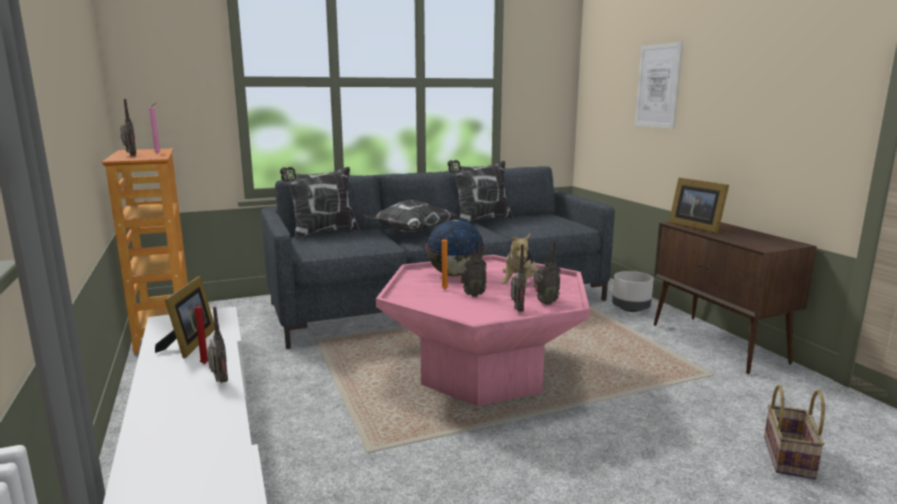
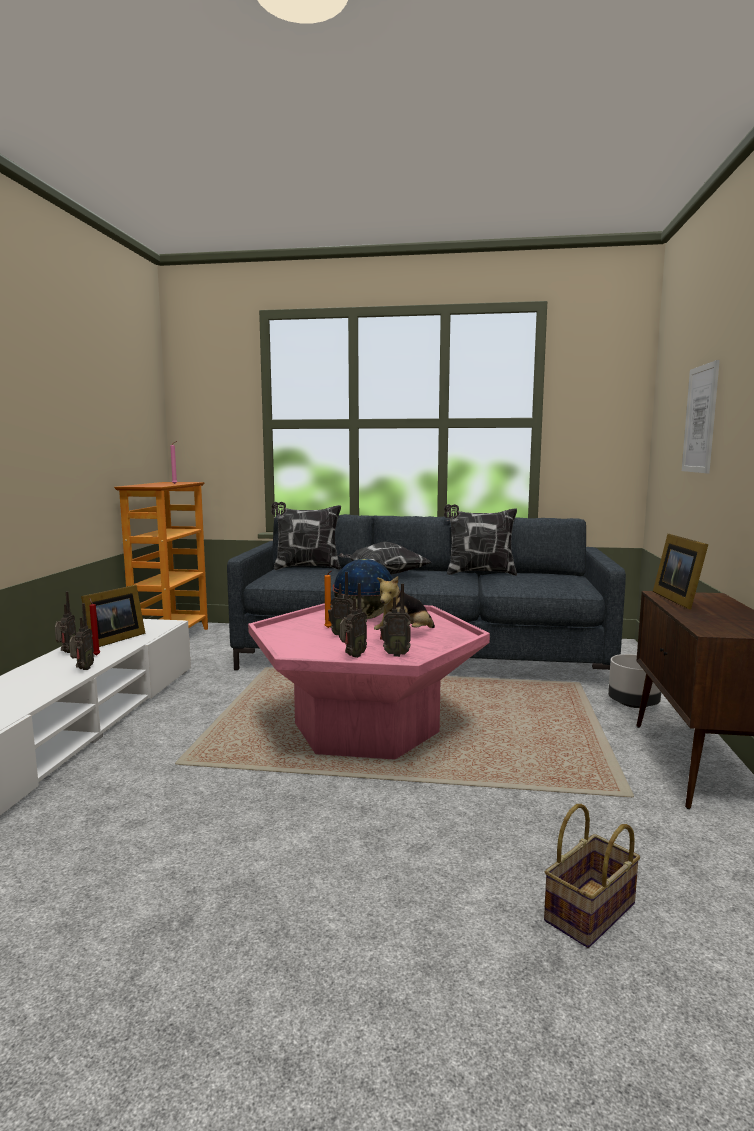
camera: 30 degrees right, 5 degrees down
radio [120,99,136,156] -> radio moved to [55,591,76,653]

